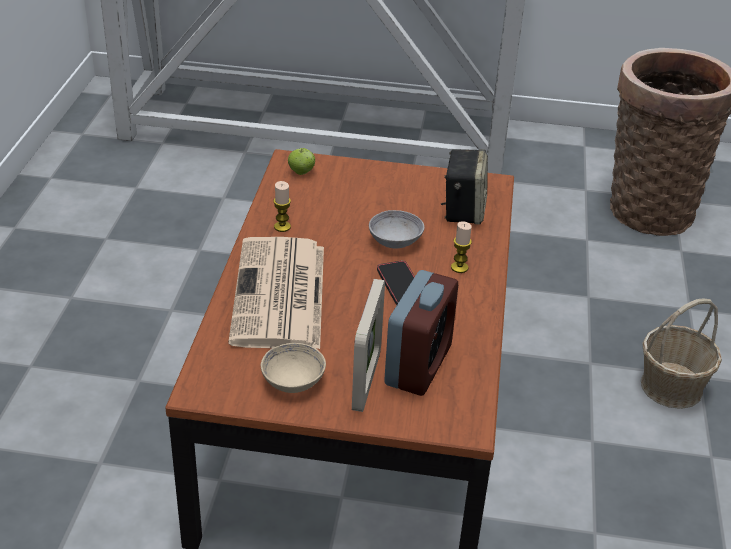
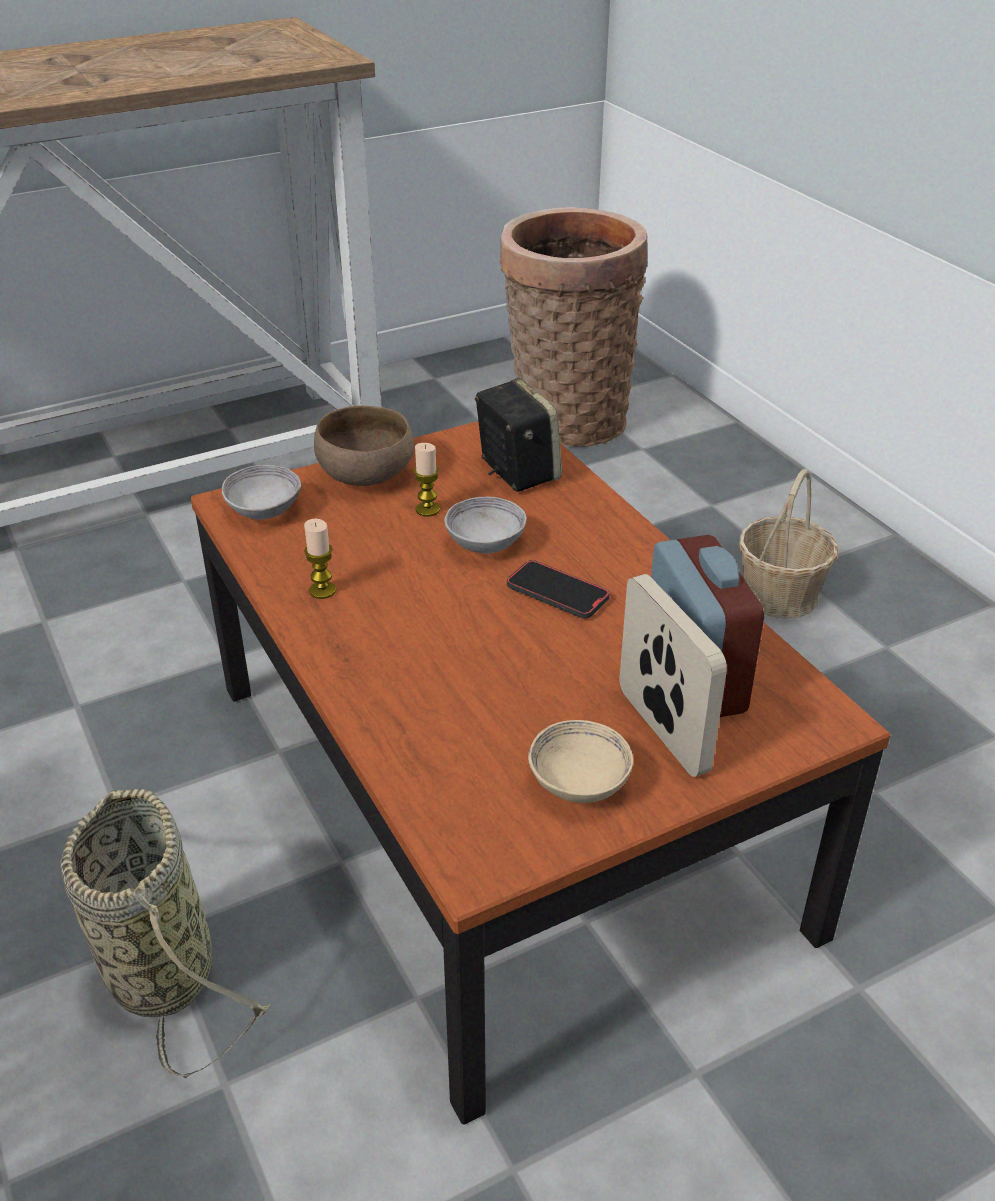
camera: 35 degrees left, 0 degrees up
newspaper [228,237,324,349] -> none
apple [288,148,315,175] -> grey bowl [222,465,301,520]
candle [451,221,472,273] -> candle moved to [413,443,440,517]
none -> basket [61,789,270,1078]
none -> brown bowl [314,405,414,486]

